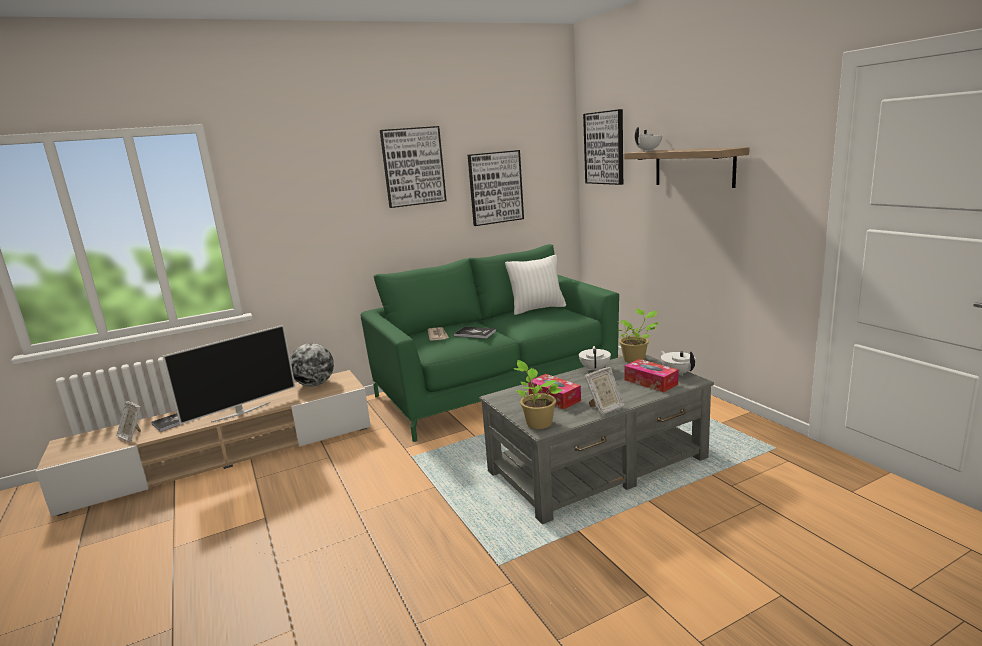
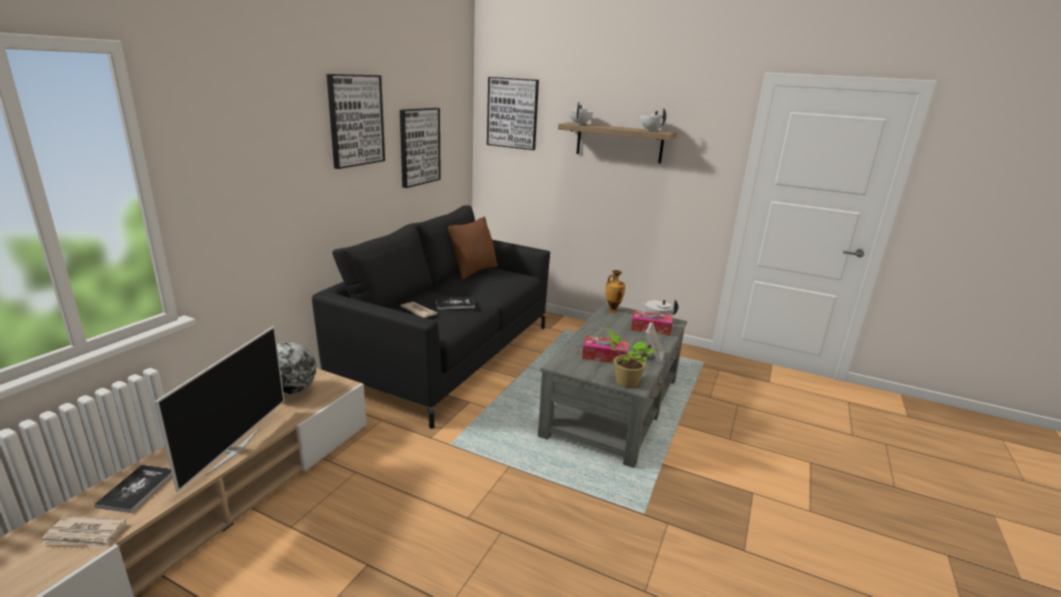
camera: 40 degrees left, 5 degrees up
picture frame [117,401,141,442] -> newspaper [41,516,127,547]
green sofa [360,244,619,442] -> black sofa [312,205,550,429]
white pillow [505,255,566,315] -> brown pillow [448,217,498,280]
white teapot [579,346,611,371] -> white teapot moved to [640,108,666,132]
potted plant [616,309,659,363] -> vase [605,270,625,313]

